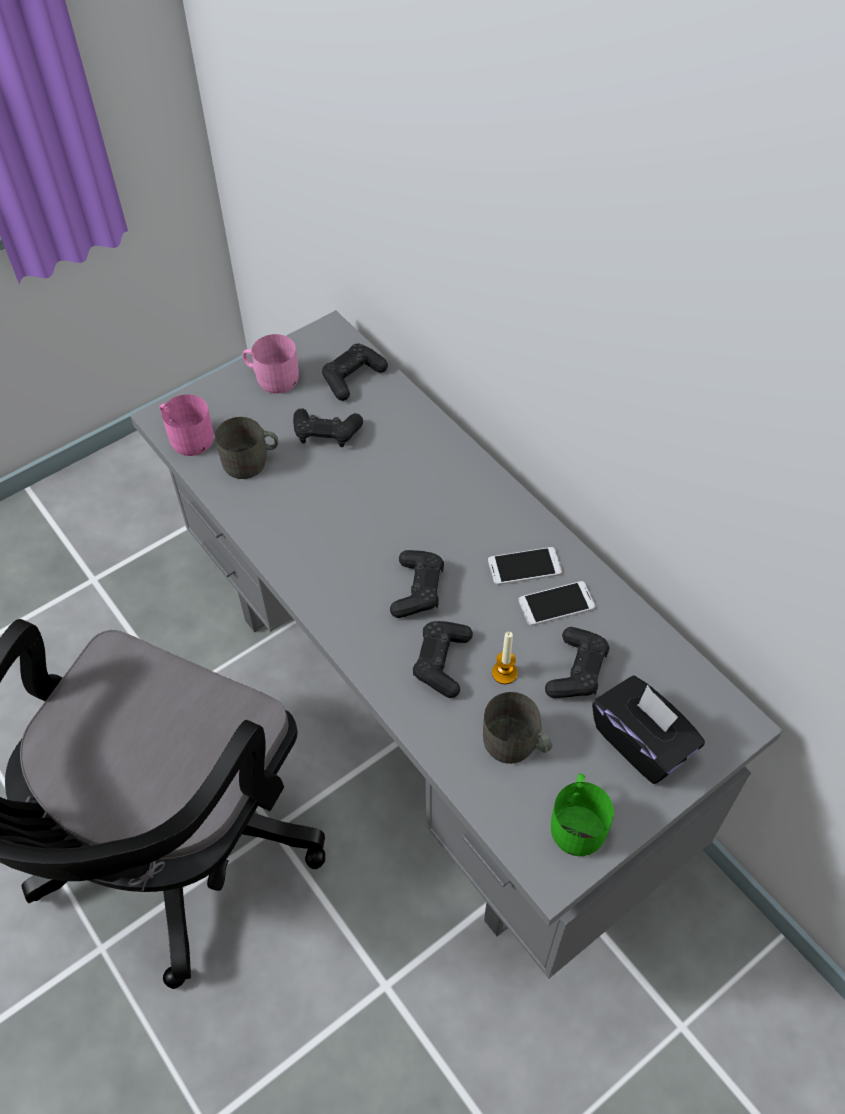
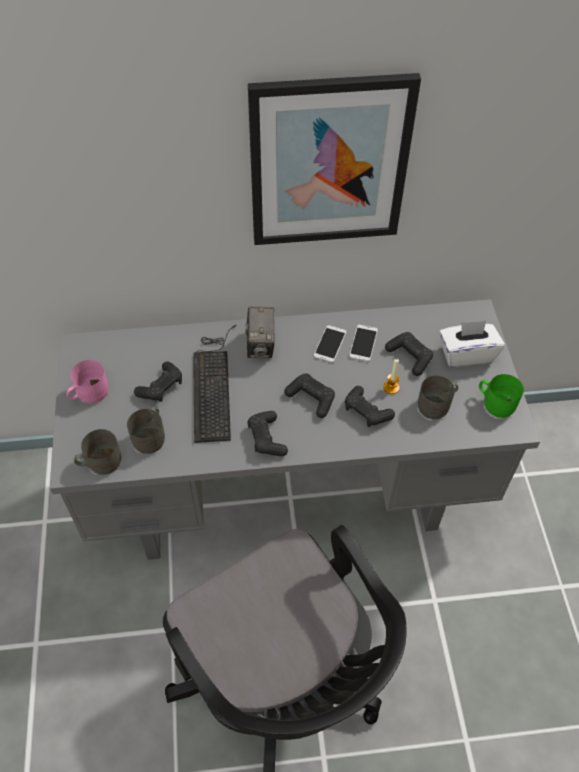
camera: 60 degrees left, 0 degrees up
pink mug [159,394,214,456] -> grey mug [74,429,121,475]
black game controller [322,343,388,401] -> black game controller moved to [247,411,288,456]
black tissue box [592,675,705,784] -> white tissue box [439,321,505,367]
none -> keyboard [193,325,237,443]
none -> camera [245,307,275,358]
none -> picture [248,73,421,245]

